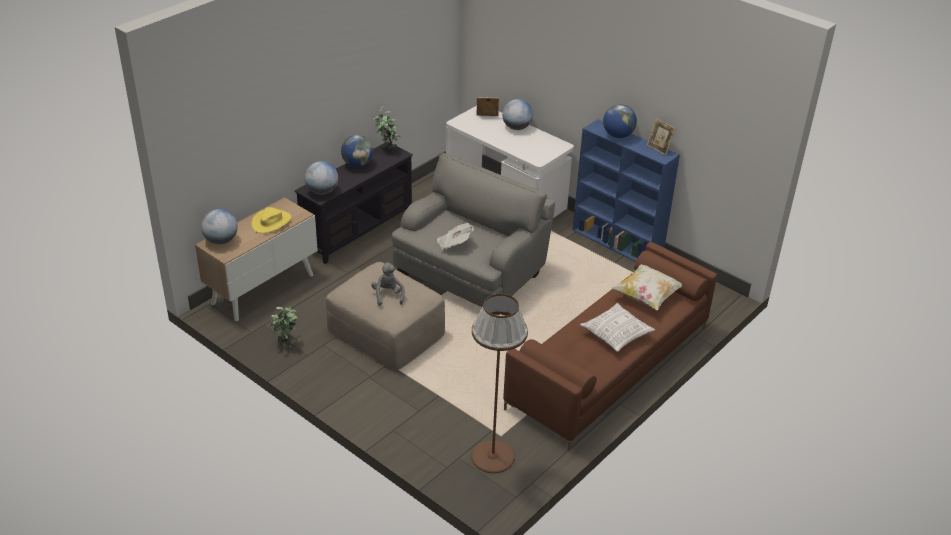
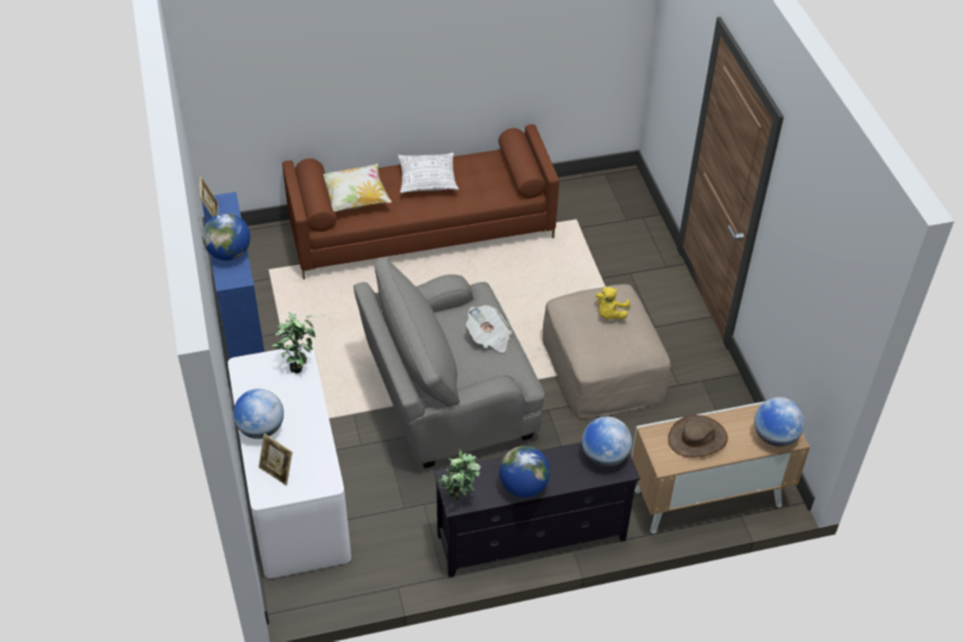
camera: 145 degrees left, 10 degrees up
yellow hat [251,207,292,233] -> brown hat [668,415,728,457]
potted plant [270,306,298,341] -> potted plant moved to [272,312,316,374]
grey plush toy [371,263,405,306] -> yellow plush toy [596,287,630,319]
brown floor lamp [471,294,528,473] -> none

